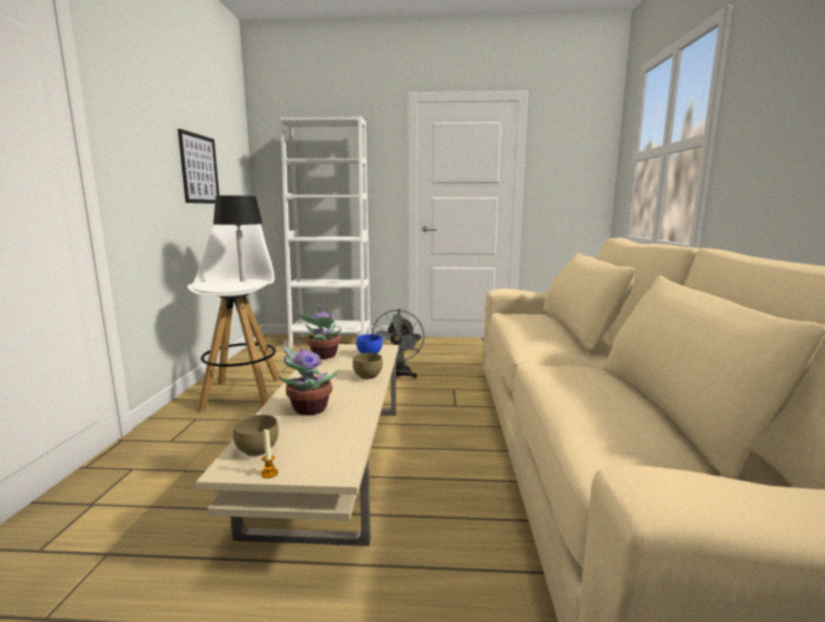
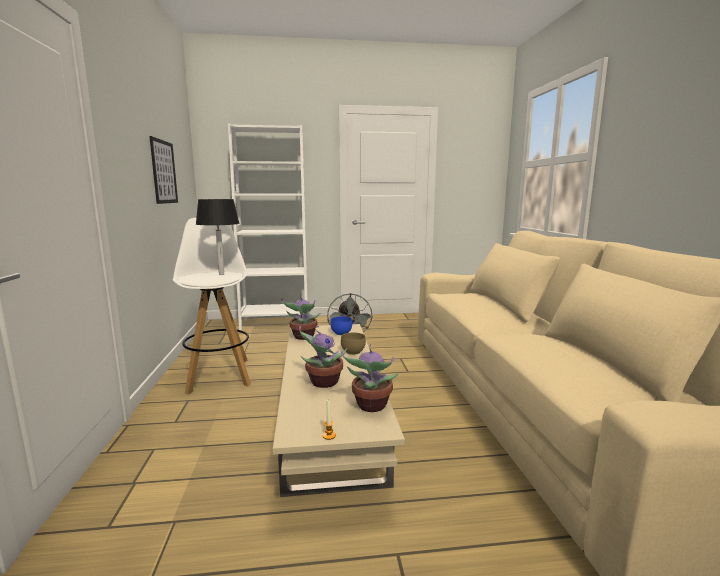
camera: 10 degrees left, 0 degrees up
brown bowl [233,415,279,456] -> none
none -> potted plant [341,344,399,412]

